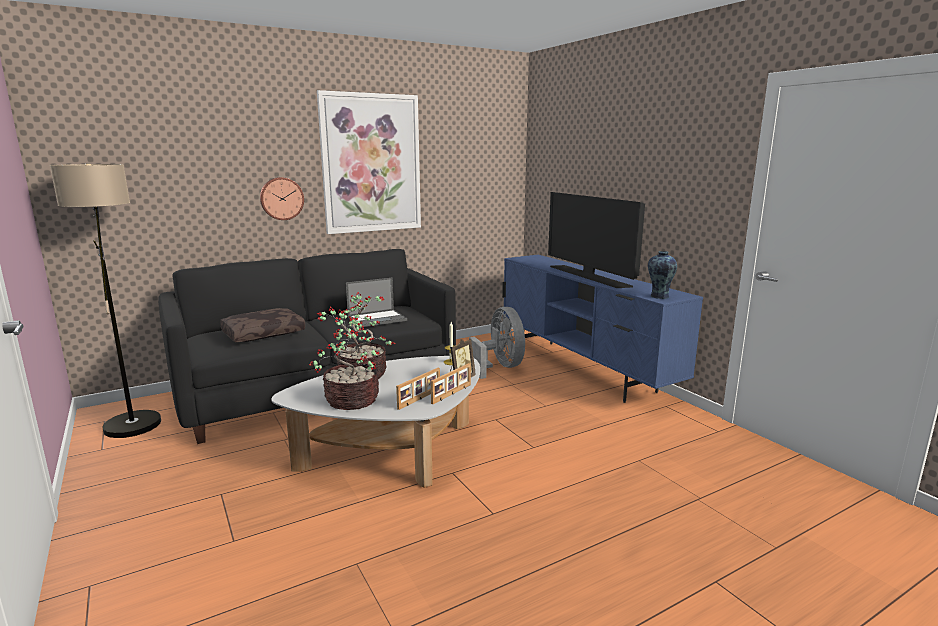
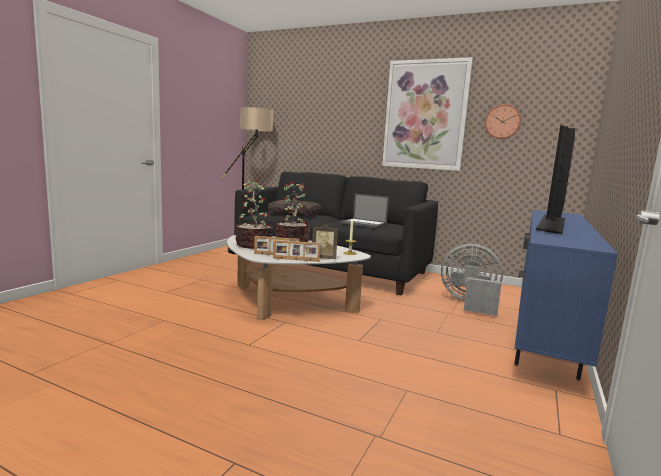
camera: 55 degrees right, 5 degrees down
wall clock [260,177,304,220] -> wall clock moved to [485,104,521,139]
grey fan [469,307,525,379] -> grey fan turned 105 degrees counterclockwise [441,244,503,316]
vase [648,251,677,299] -> none

